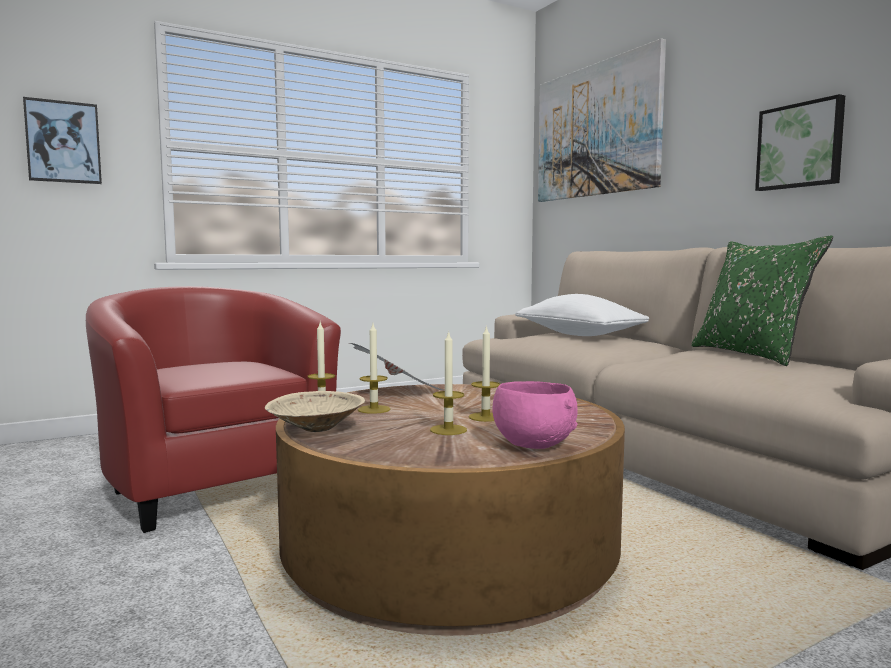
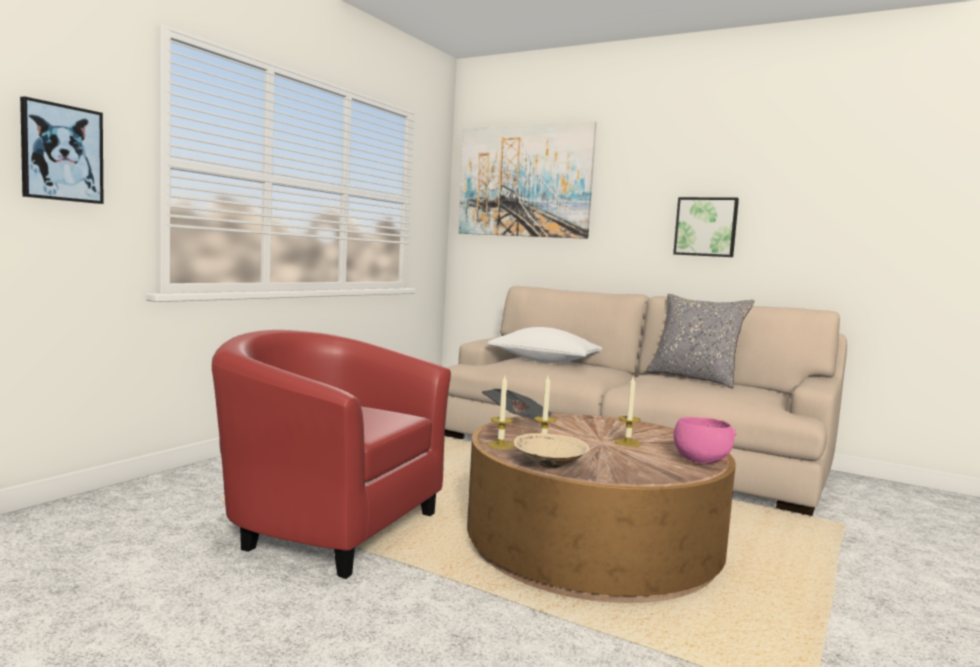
camera: 30 degrees left, 0 degrees up
candle [430,330,467,435] -> none
green pillow [691,236,833,366] -> grey pillow [646,294,754,388]

